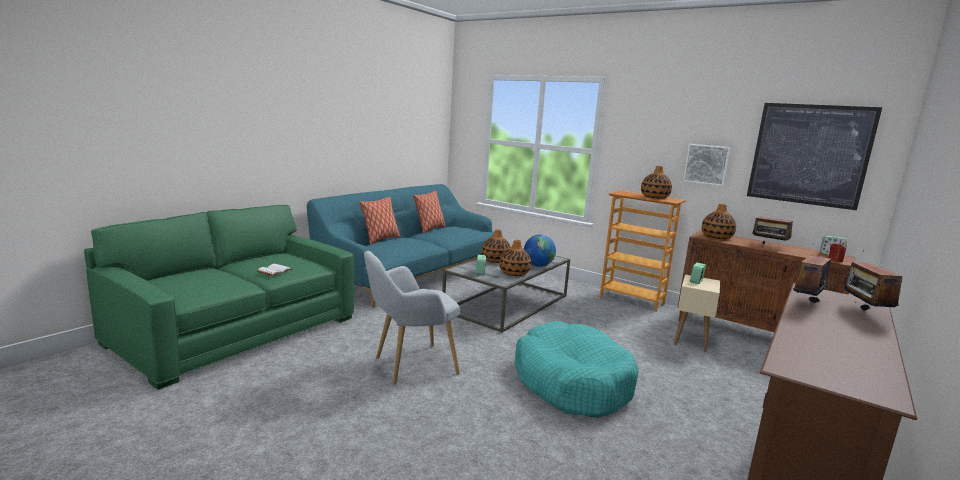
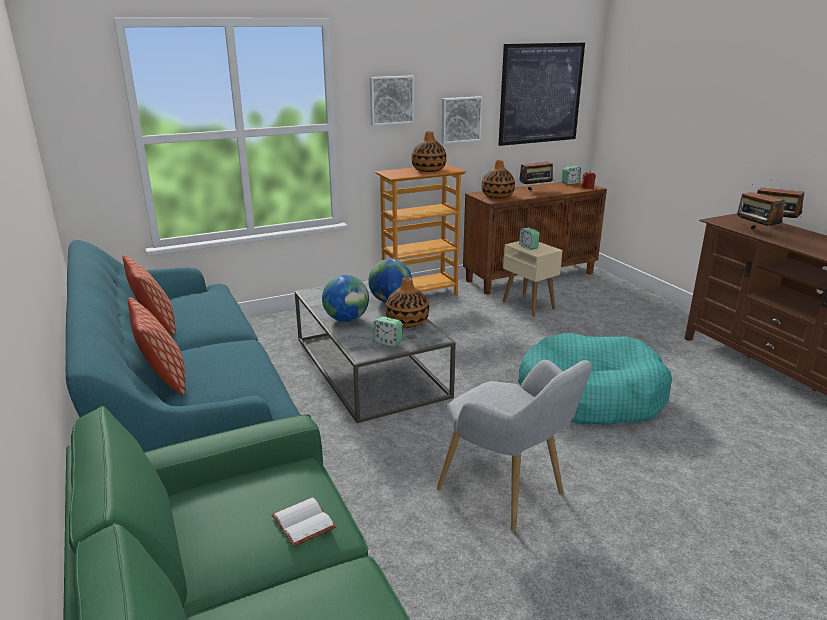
camera: 60 degrees left, 10 degrees up
grey armchair [364,251,460,384] -> grey armchair turned 45 degrees counterclockwise [437,360,592,532]
vase [482,229,511,263] -> globe [322,275,369,322]
none -> picture [370,75,414,126]

